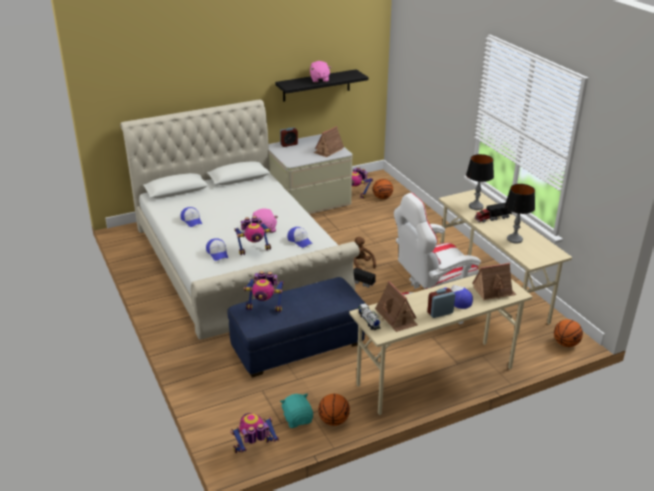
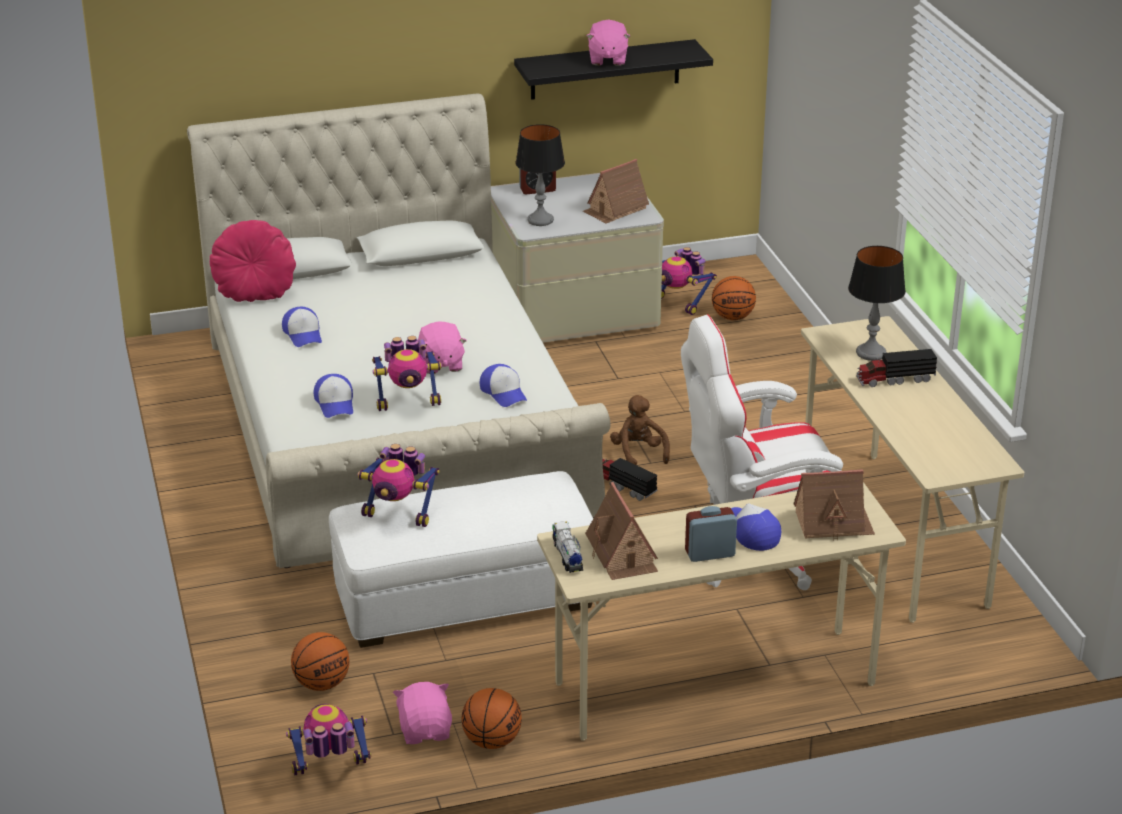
camera: 10 degrees right, 0 degrees up
blue ottoman [228,277,365,378] -> white ottoman [329,471,593,648]
turquoise plush toy [280,393,313,428] -> pink plush toy [393,682,452,744]
table lamp [505,184,535,243] -> table lamp moved to [516,124,565,226]
basketball [554,319,583,347] -> basketball moved to [291,632,349,691]
none -> pink pillow [210,220,296,302]

